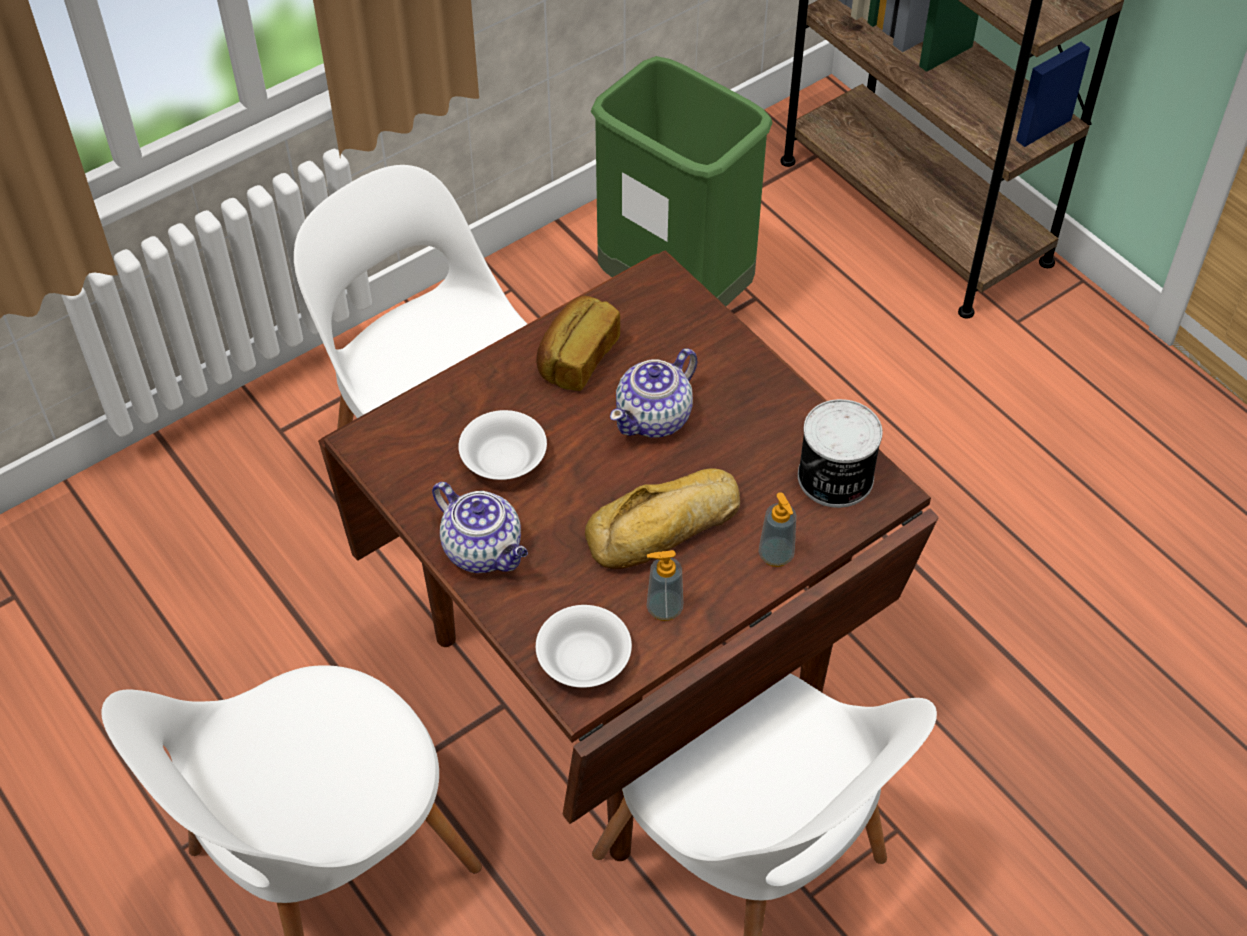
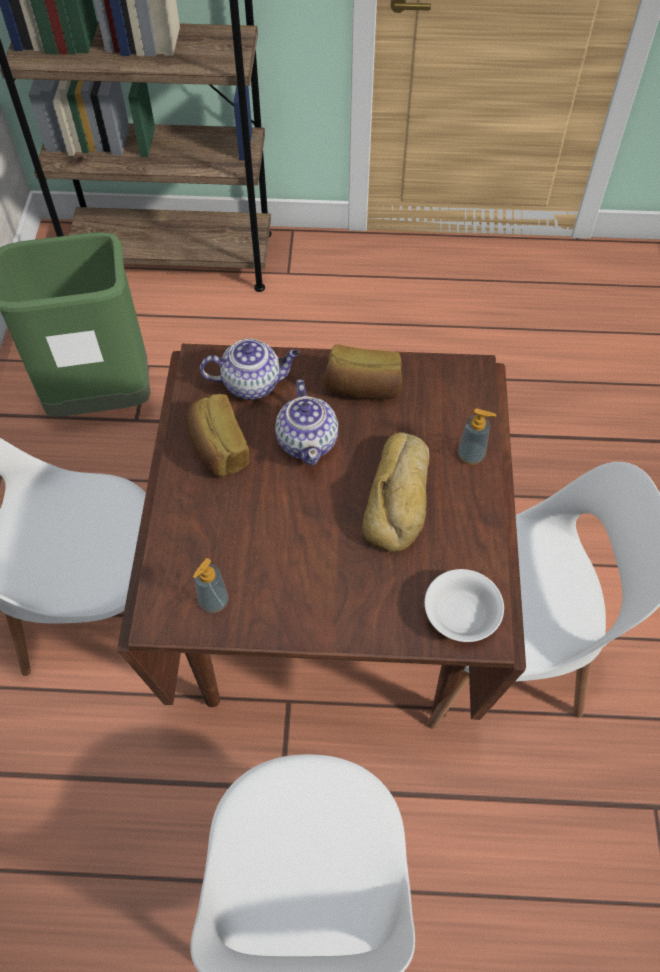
camera: 50 degrees left, 5 degrees up
teapot [432,482,528,573] -> teapot moved to [200,339,299,400]
white bowl [458,410,547,480] -> none
soap dispenser [647,550,683,621] -> soap dispenser moved to [193,558,229,613]
can [798,399,883,508] -> none
none -> bread [323,344,402,400]

